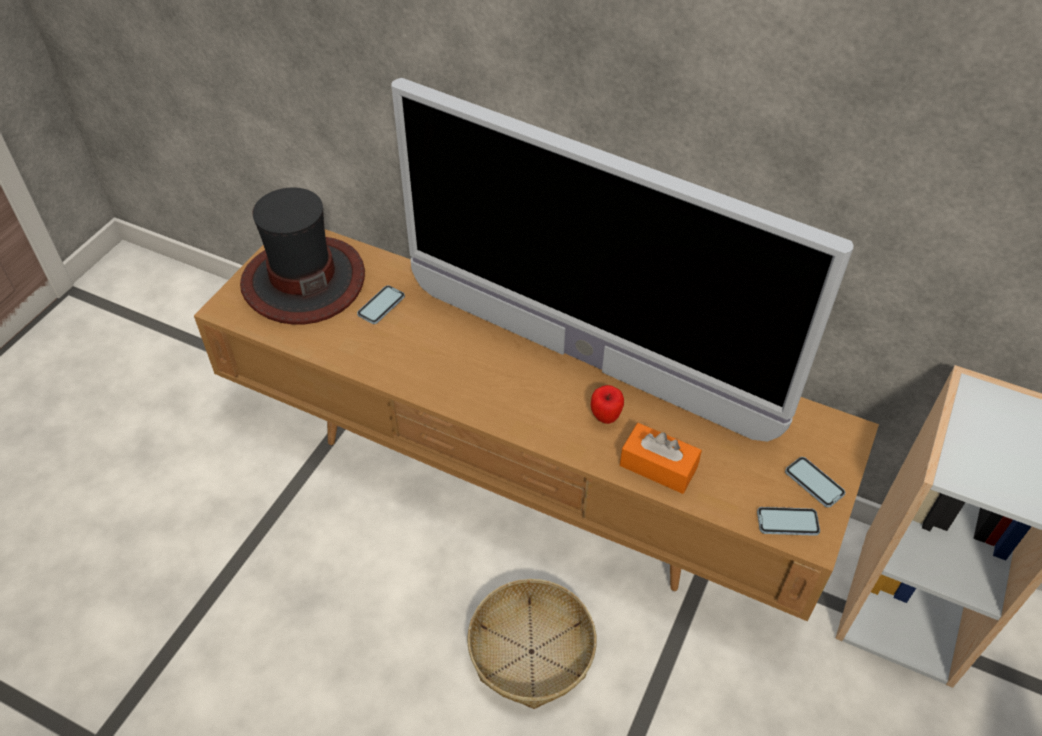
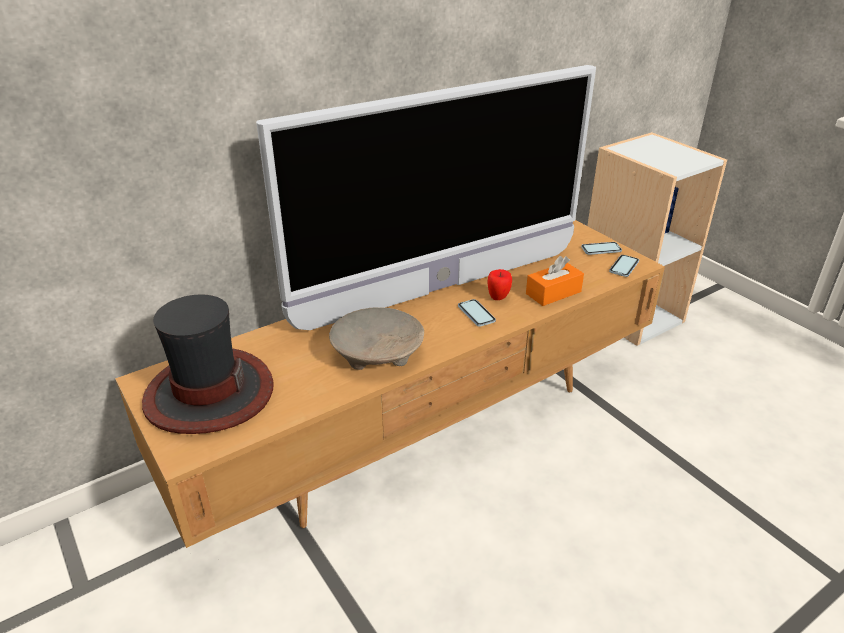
camera: 60 degrees left, 15 degrees down
phone [357,285,405,324] -> phone moved to [458,299,496,327]
basket [467,579,597,709] -> none
none -> beige bowl [329,307,424,370]

